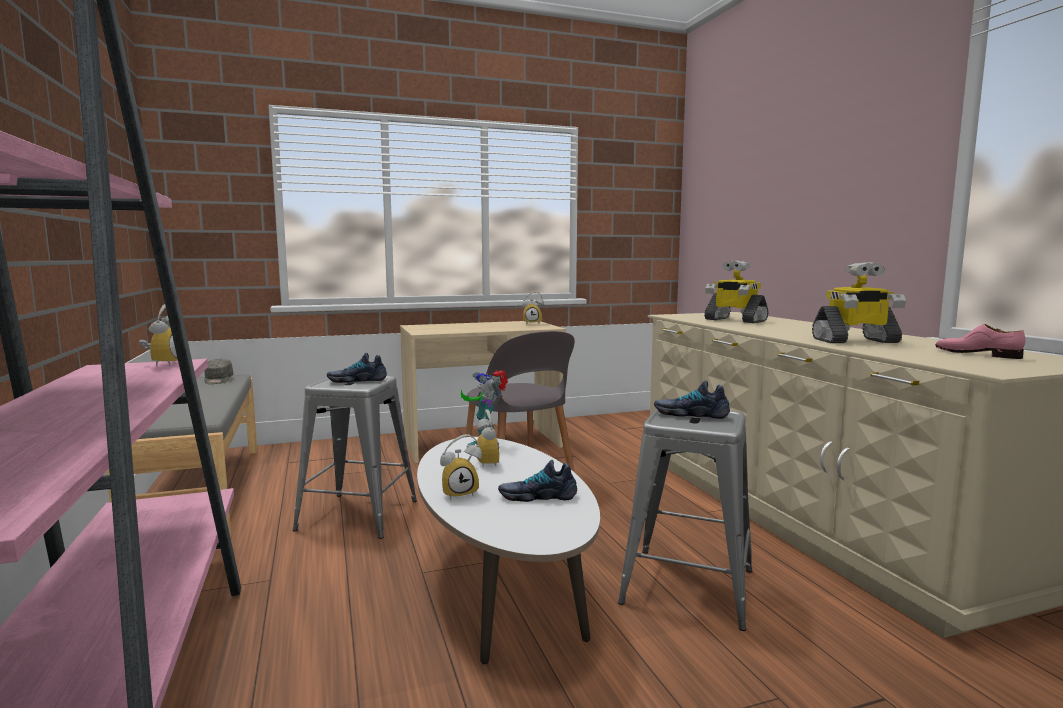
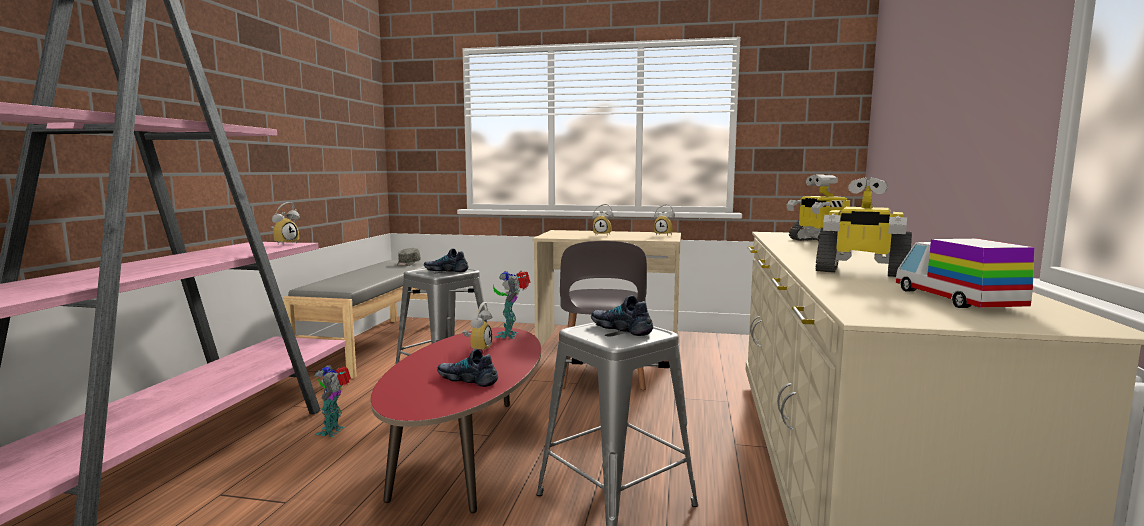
camera: 30 degrees right, 0 degrees up
white coffee table [417,437,600,664] -> red coffee table [371,327,541,513]
alarm clock [440,434,482,500] -> alarm clock moved to [593,204,614,236]
pink shoe [935,324,1025,359] -> toy truck [896,239,1035,308]
none -> toy robot [315,365,351,437]

